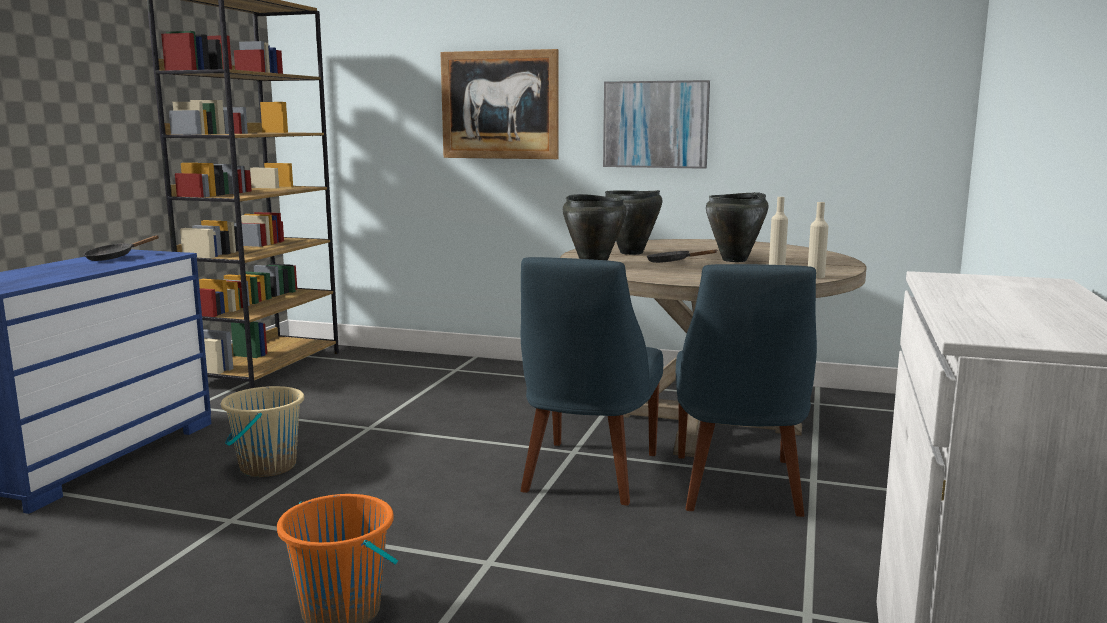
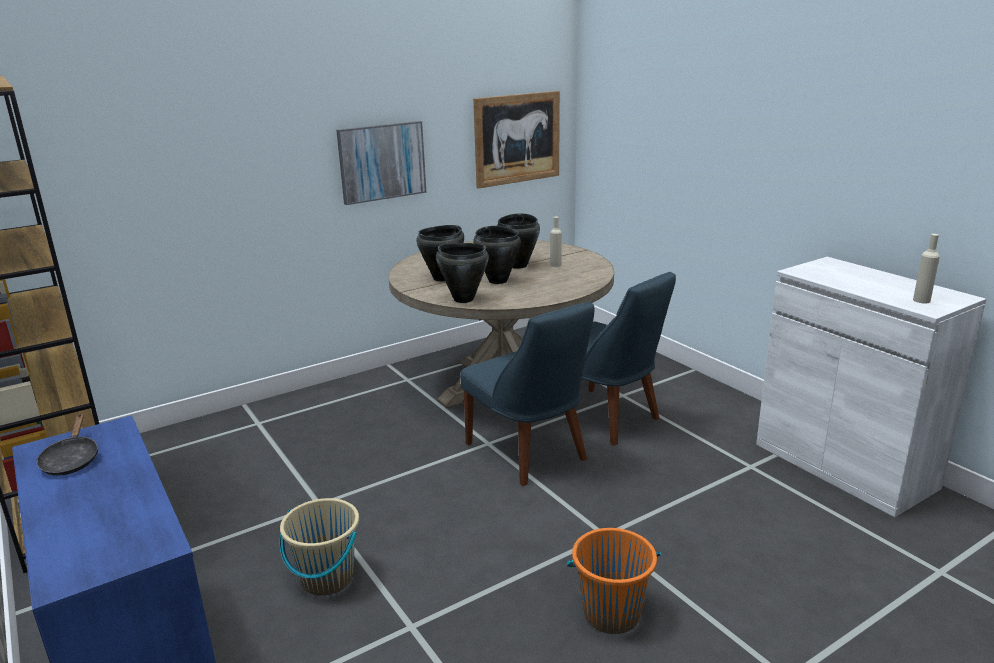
camera: 50 degrees left, 10 degrees up
picture [440,49,559,159] -> picture moved to [473,91,560,189]
black frying pan [647,249,718,263] -> black cooking pot [473,226,521,284]
beige bottle [808,202,828,278] -> beige bottle moved to [913,234,940,303]

